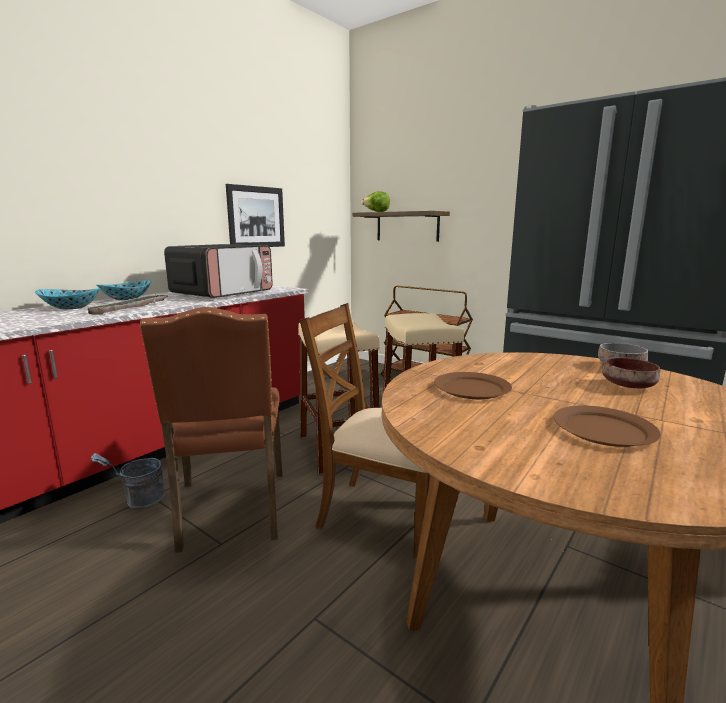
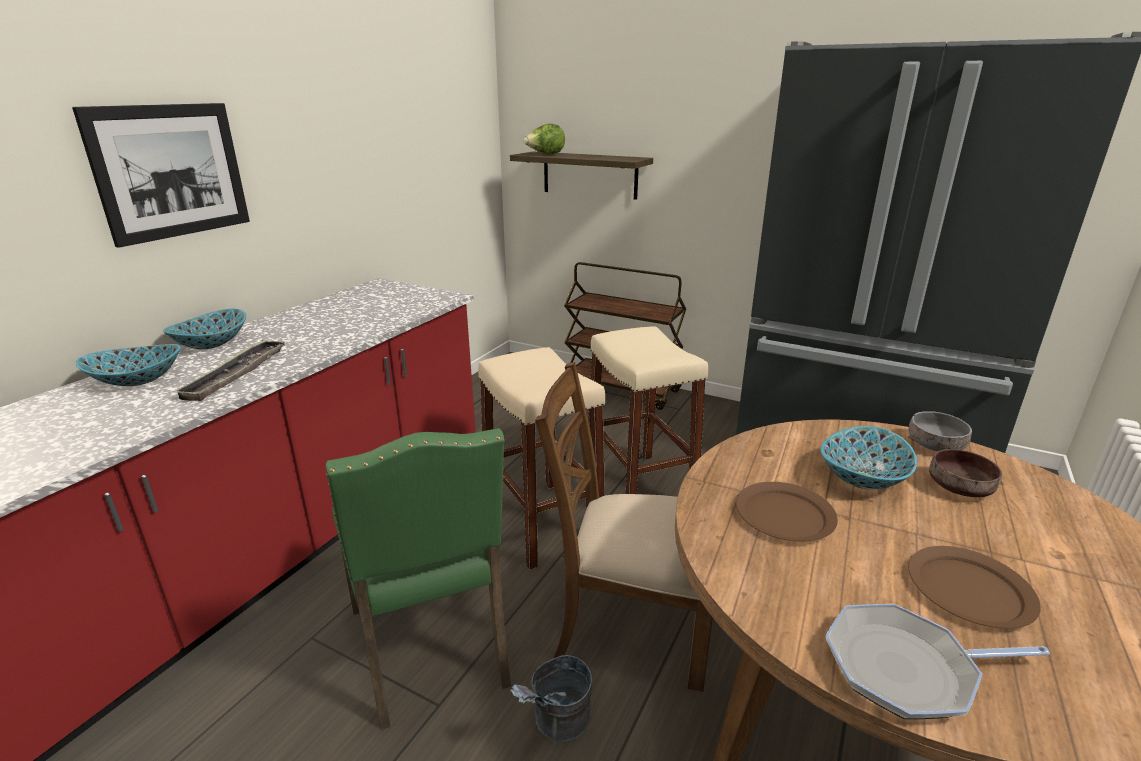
camera: 10 degrees left, 10 degrees up
grey bucket [91,453,165,508] -> grey bucket moved to [510,655,592,743]
brown chair [140,307,282,553] -> green chair [326,428,511,730]
microwave [164,244,273,298] -> none
picture [226,184,285,247] -> picture moved to [72,103,250,248]
none -> bowl [820,426,917,489]
none -> frying pan [826,604,1050,719]

